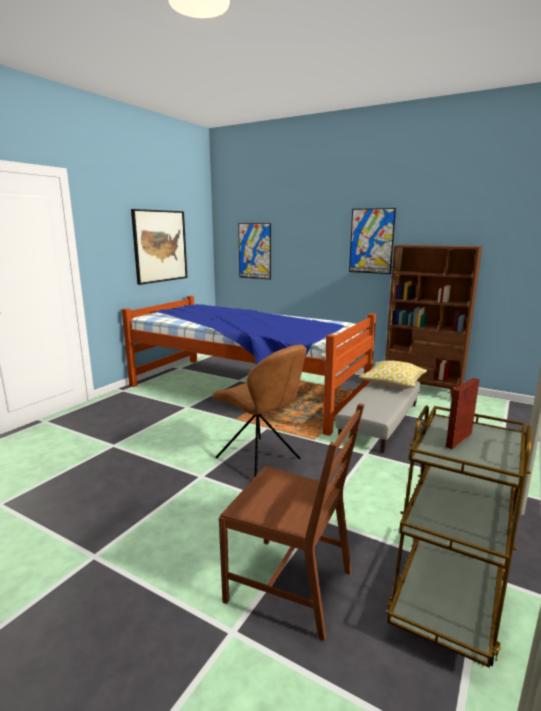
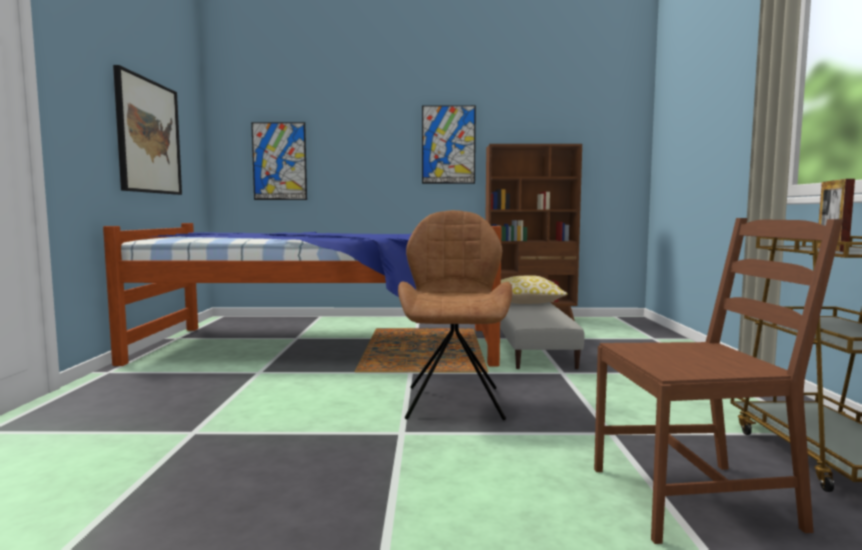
camera: 30 degrees left, 10 degrees down
brown chair [212,344,307,478] -> brown chair turned 105 degrees counterclockwise [398,210,512,420]

